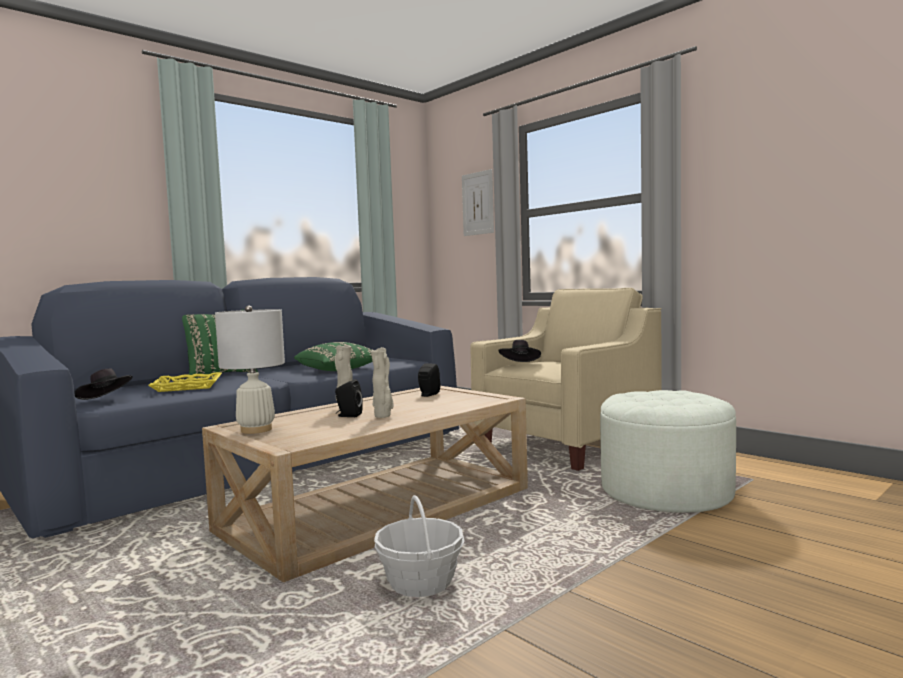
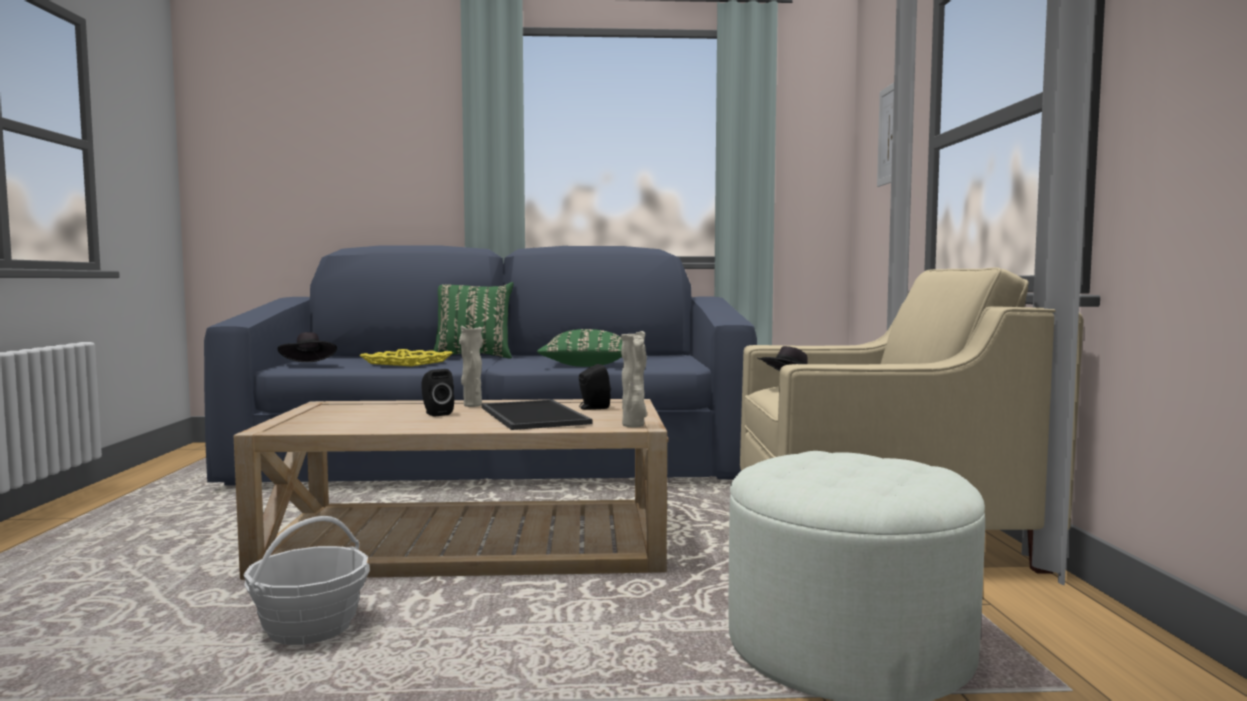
camera: 40 degrees right, 0 degrees up
white table lamp [215,305,285,434] -> none
beige vase [371,347,394,418] -> beige vase moved to [621,331,647,427]
none -> tray [482,400,593,430]

